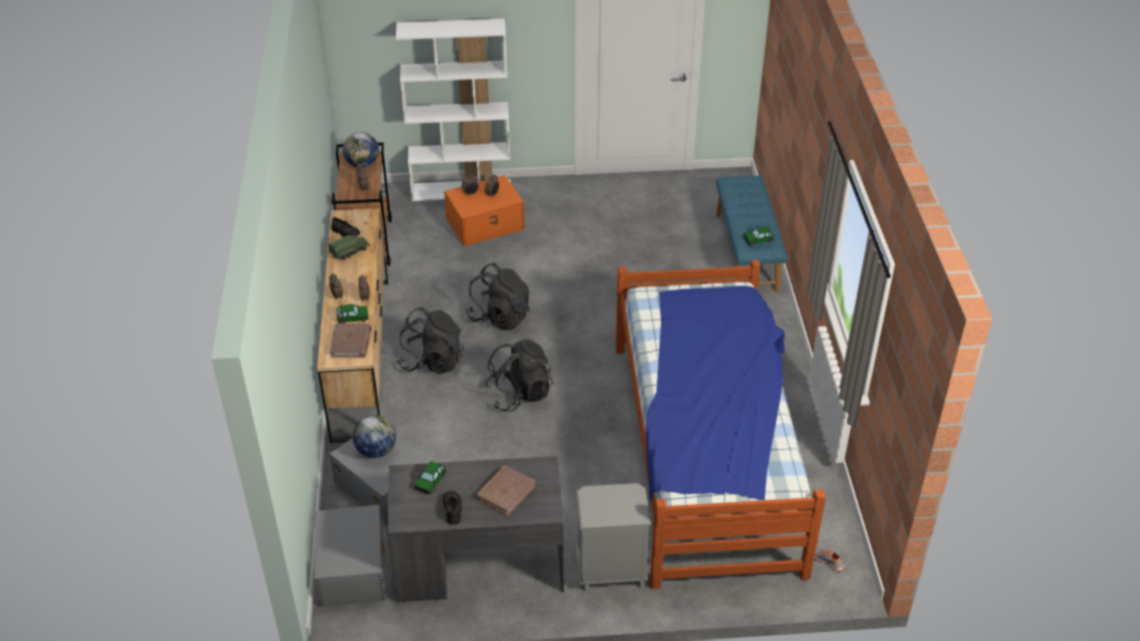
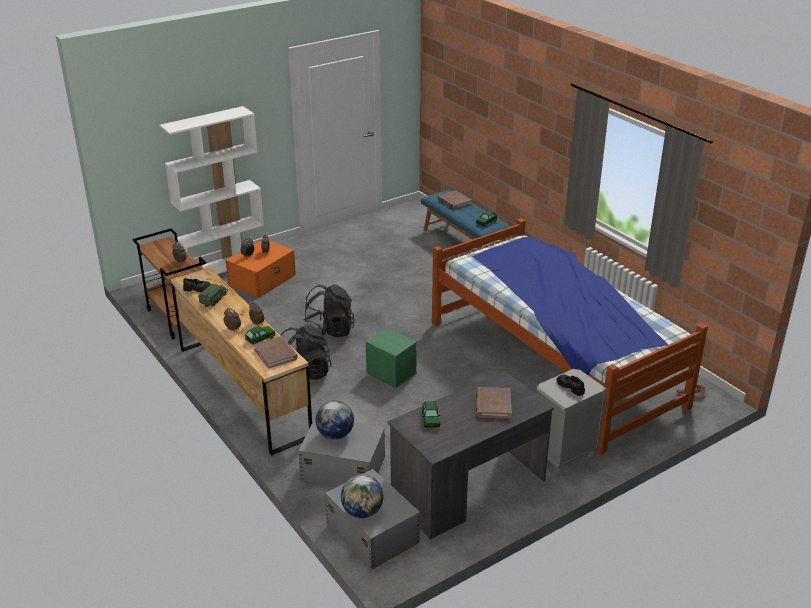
camera: 30 degrees left, 10 degrees down
globe [343,132,379,168] -> globe moved to [341,474,383,518]
black shoe [443,491,462,525] -> black shoe moved to [556,375,585,396]
black backpack [484,339,553,412] -> green storage box [365,328,417,388]
none -> brown book [438,190,472,210]

